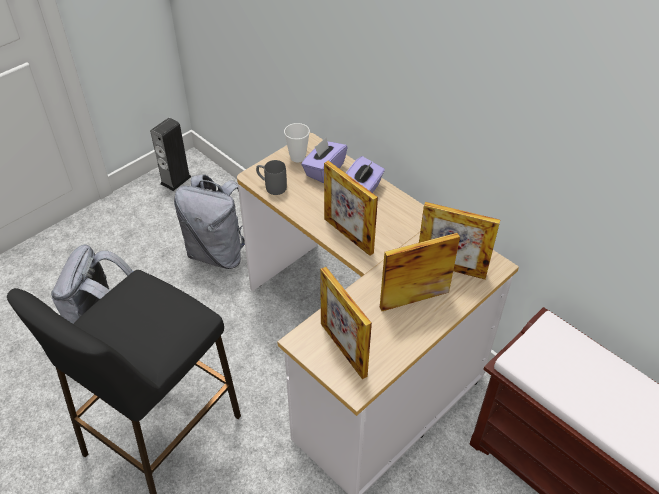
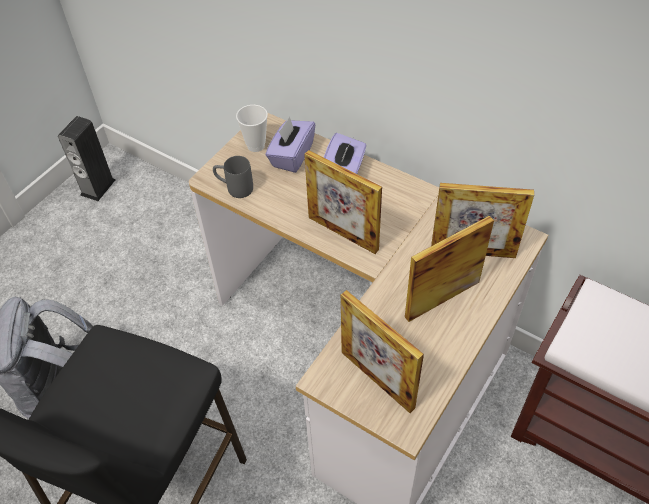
camera: 10 degrees left, 5 degrees up
grey backpack [174,174,245,269] -> none

